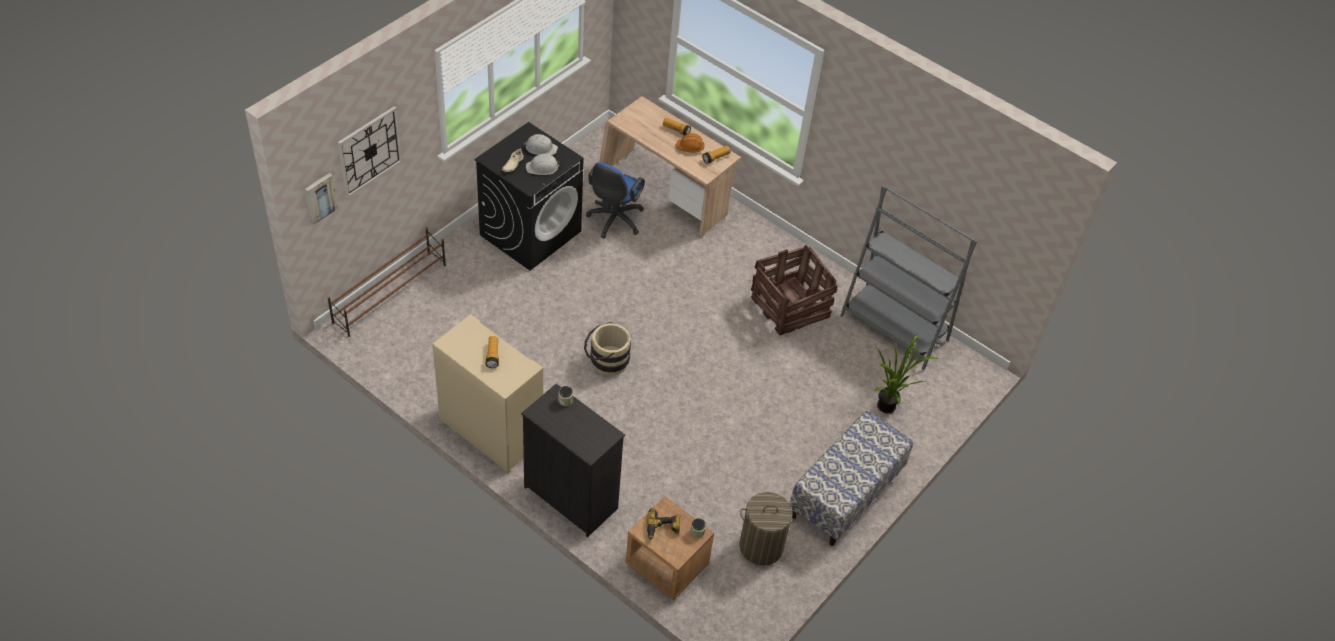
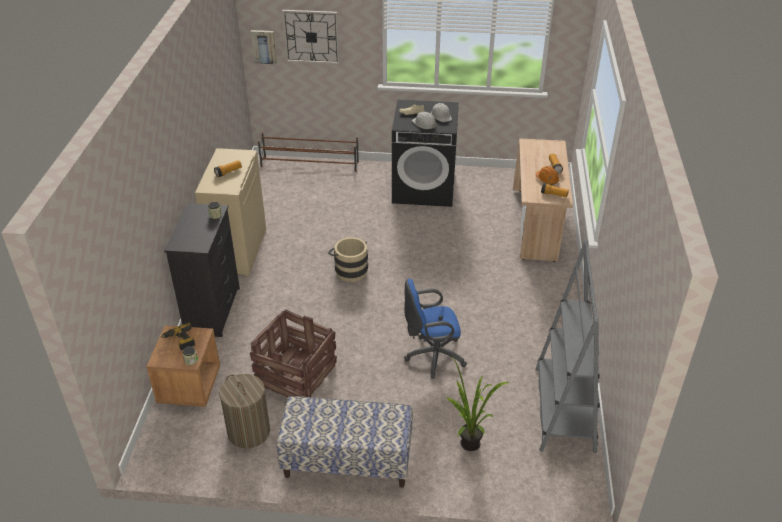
camera: 60 degrees right, 10 degrees down
blue office chair [586,162,645,239] -> blue office chair moved to [404,279,467,378]
crate [751,245,837,335] -> crate moved to [250,309,337,397]

